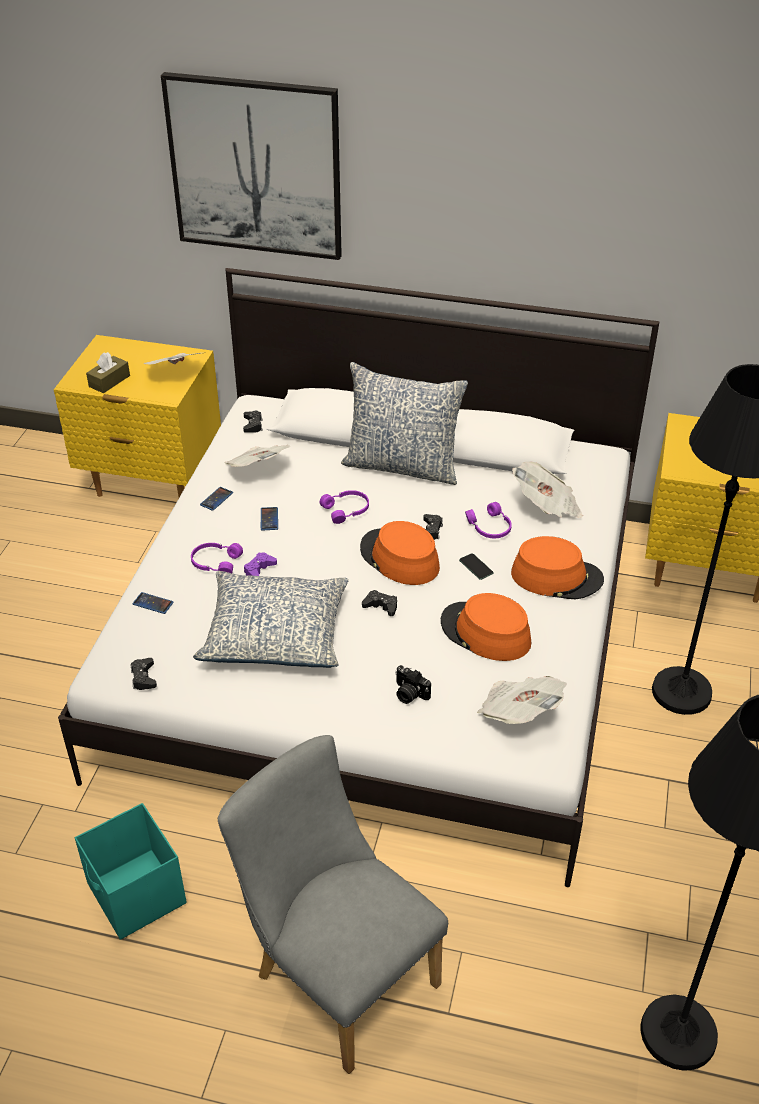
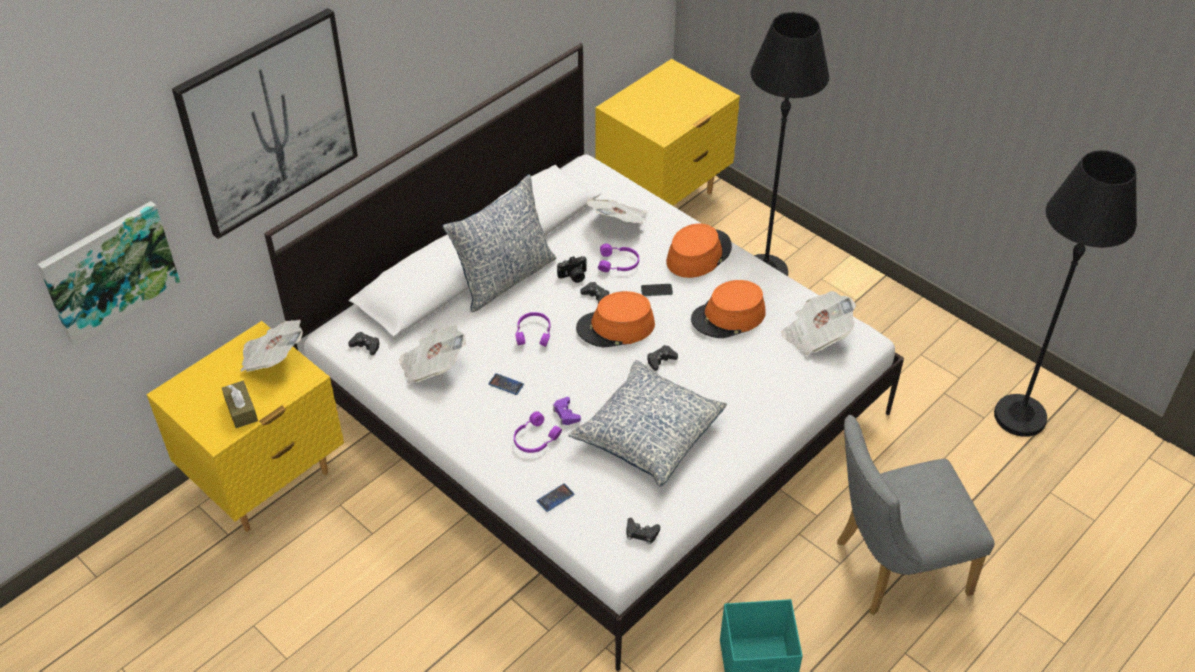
camera: 60 degrees left, 5 degrees up
phone [200,487,233,511] -> none
camera [395,665,431,704] -> camera moved to [557,256,587,283]
none -> picture [37,201,180,346]

